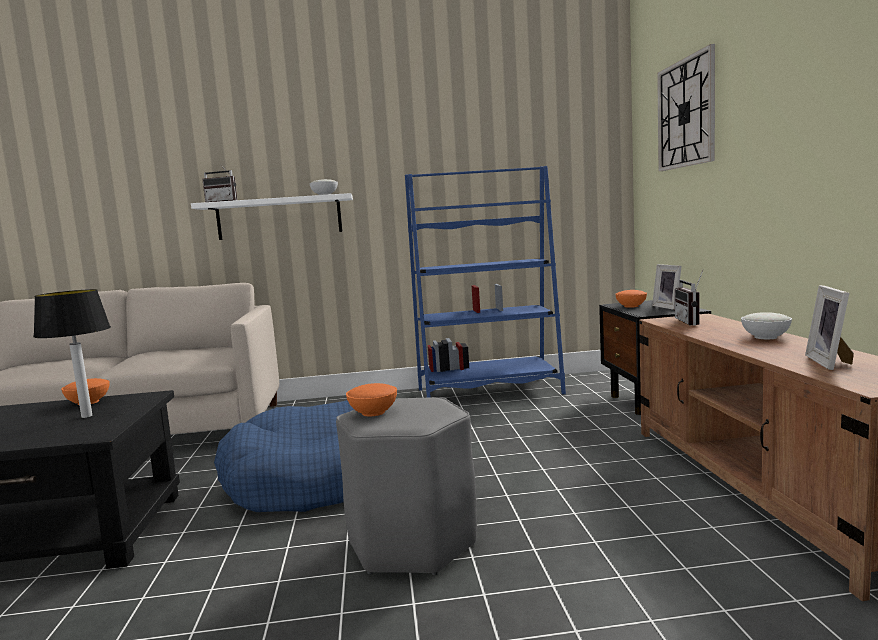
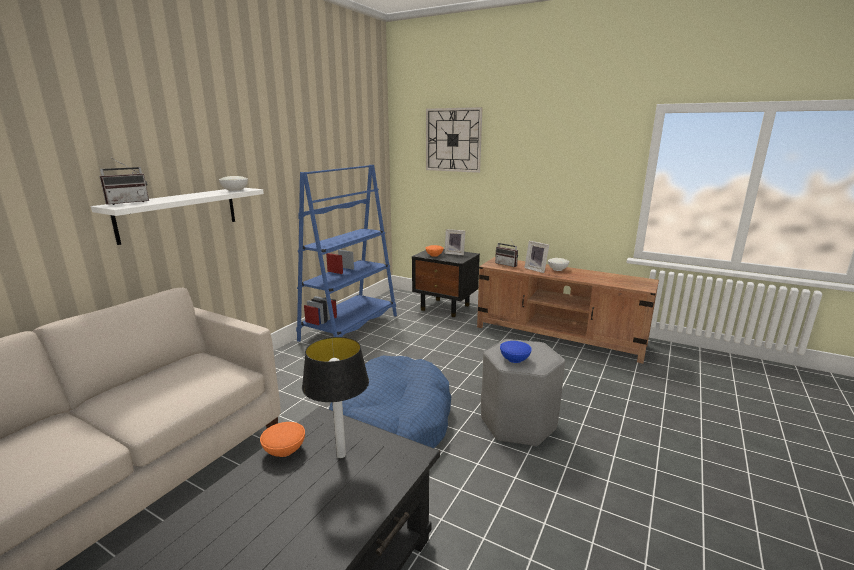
camera: 55 degrees left, 10 degrees up
orange bowl [346,383,397,417] -> blue bowl [500,341,532,363]
picture frame [805,285,854,370] -> picture frame moved to [524,241,549,273]

